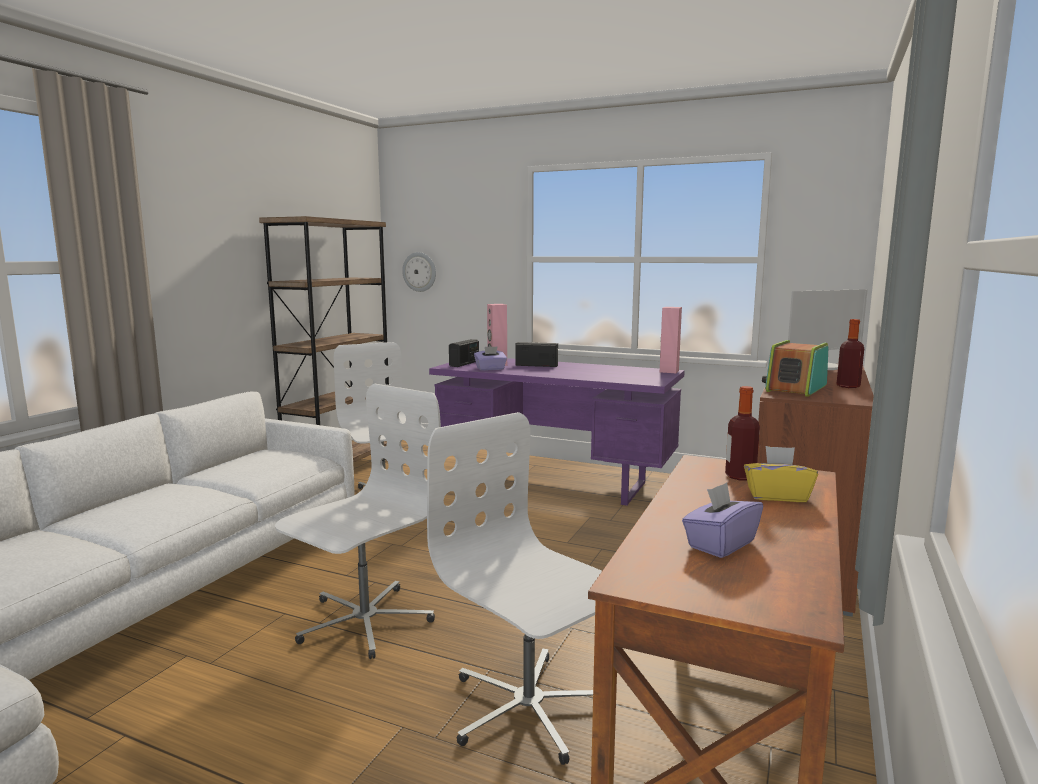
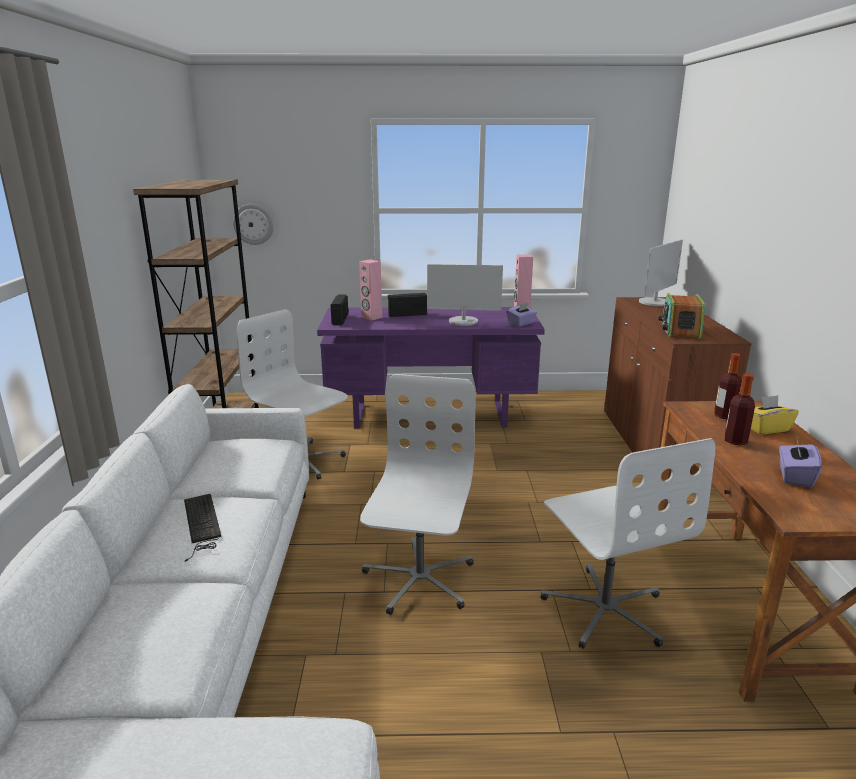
camera: 25 degrees left, 10 degrees up
white office chair [427,412,602,765] -> white office chair turned 135 degrees counterclockwise [541,438,715,649]
purple tissue box [474,346,507,371] -> purple tissue box moved to [507,303,537,327]
bottle [837,319,864,388] -> bottle moved to [724,373,755,445]
none -> keyboard [184,494,221,562]
none -> monitor [427,264,503,326]

